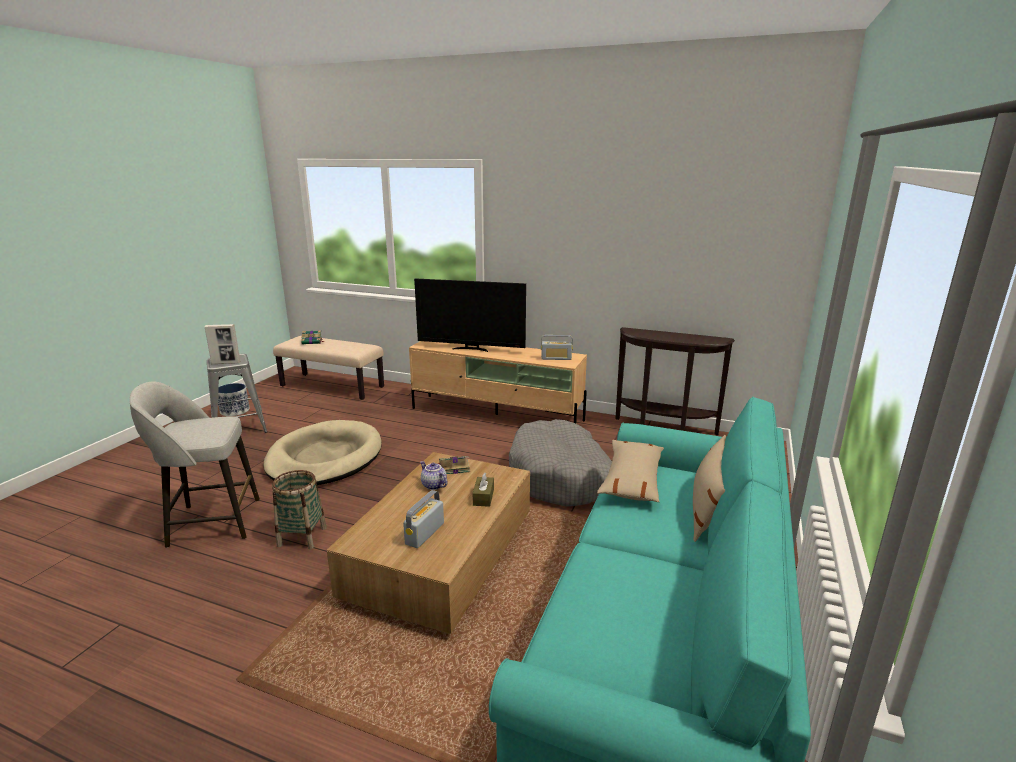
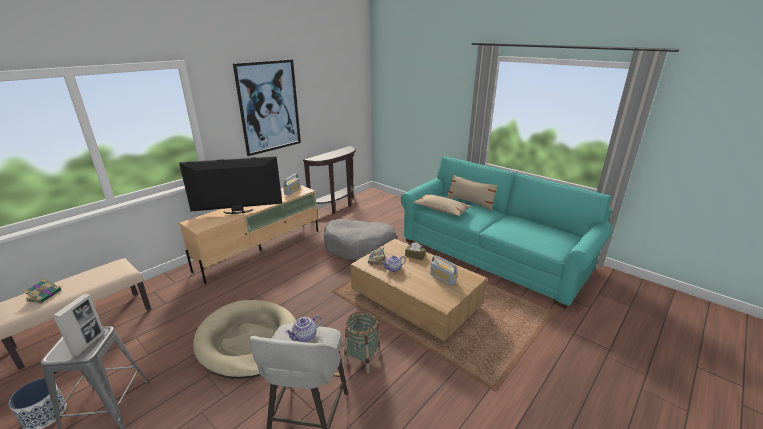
camera: 70 degrees left, 5 degrees up
television [414,278,526,352] -> television turned 135 degrees counterclockwise [179,156,282,214]
none -> picture [233,59,301,156]
none -> teapot [285,315,321,342]

